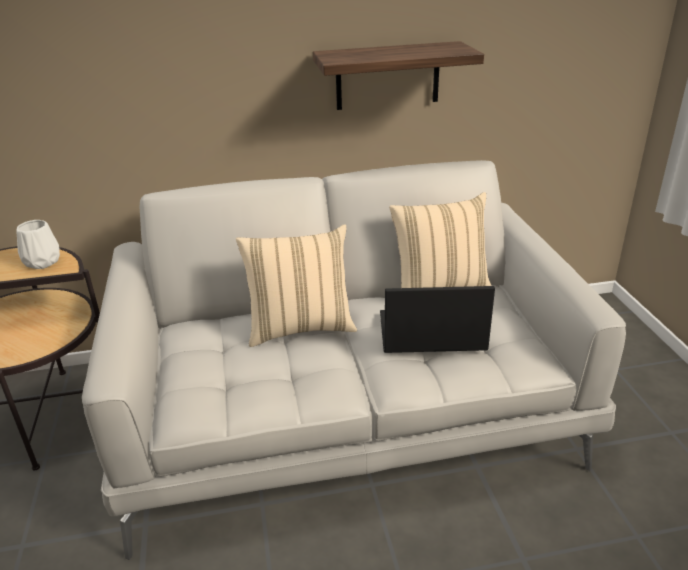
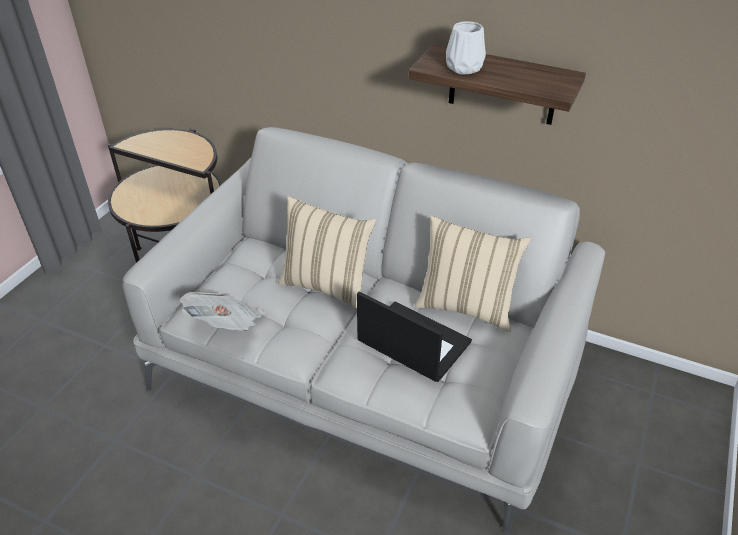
camera: 35 degrees right, 10 degrees up
white vase [16,220,60,269] -> white vase moved to [446,21,486,75]
none -> newspaper [180,292,266,331]

